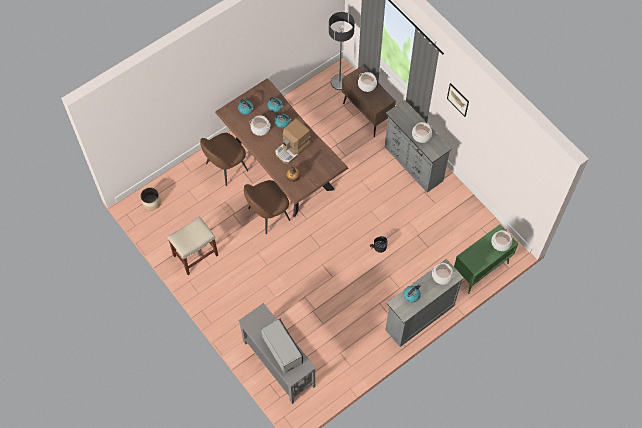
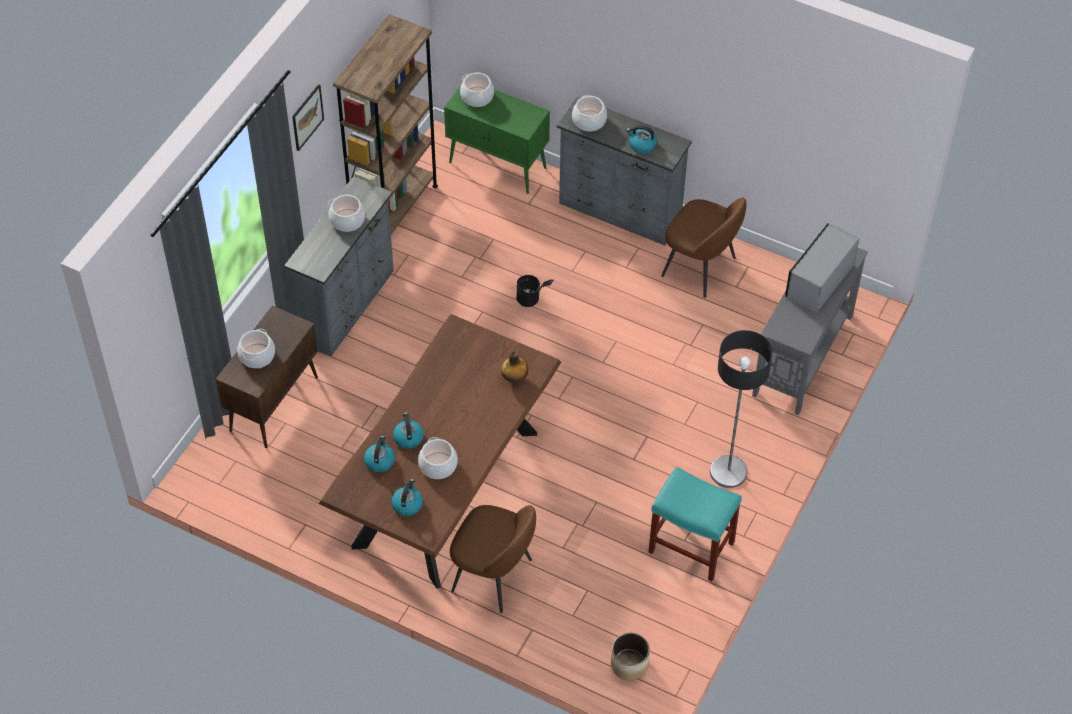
camera: 115 degrees left, 10 degrees down
beige stool [168,216,218,275] -> turquoise stool [648,467,742,582]
brown chair [244,180,290,234] -> brown chair moved to [662,197,747,298]
coffee machine [275,119,311,164] -> none
floor lamp [329,12,355,90] -> floor lamp moved to [710,330,773,488]
none -> brown bookcase [333,14,438,235]

